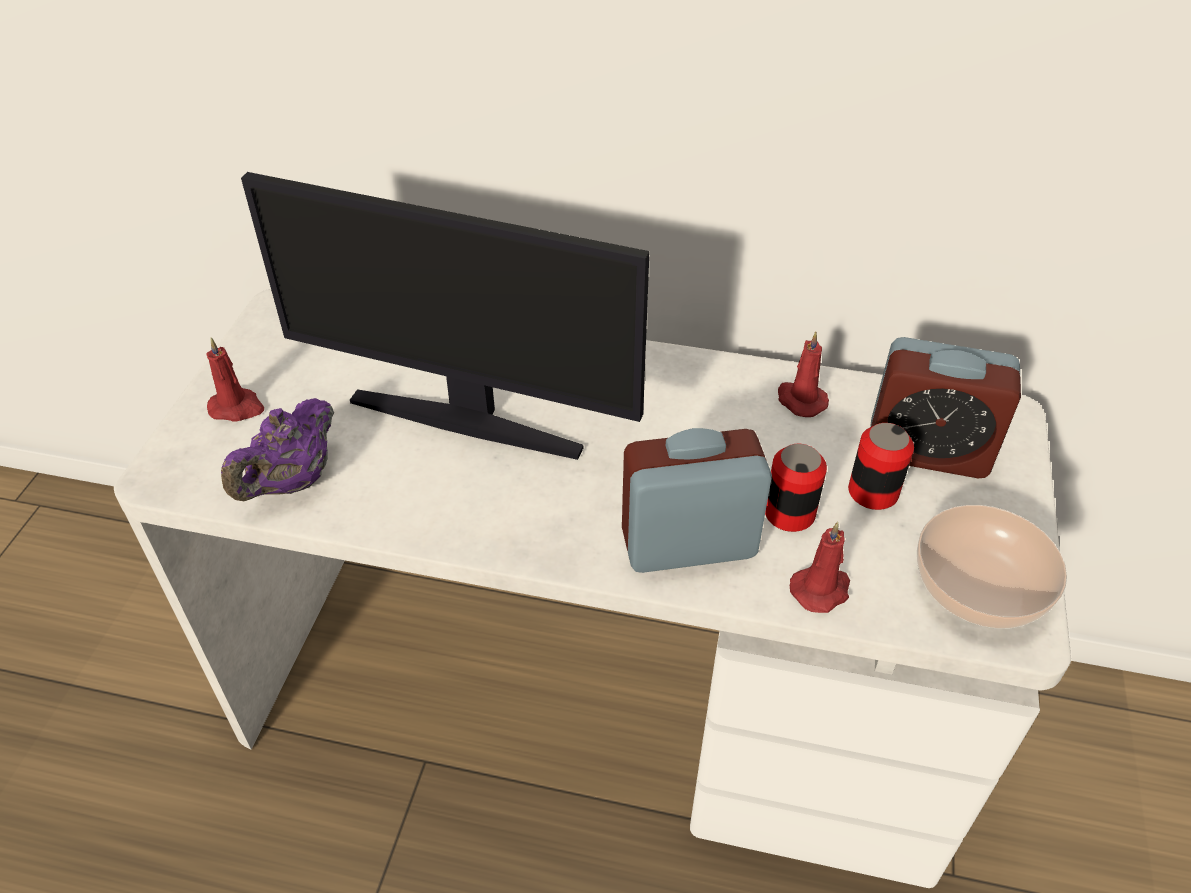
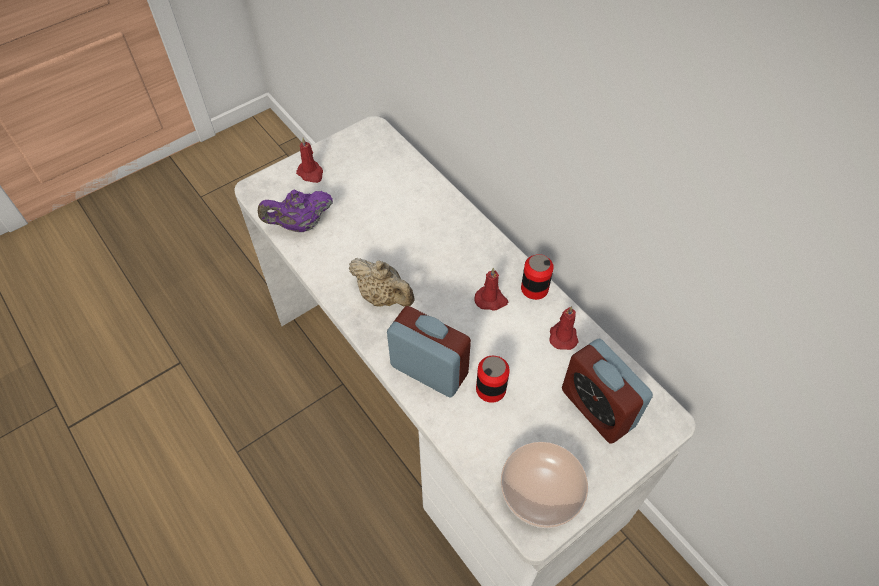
camera: 40 degrees right, 10 degrees up
monitor [241,172,650,460] -> none
red candle [790,522,850,613] -> red candle moved to [474,267,508,311]
can [848,423,914,510] -> can moved to [521,254,554,300]
none -> beige teapot [349,258,415,307]

